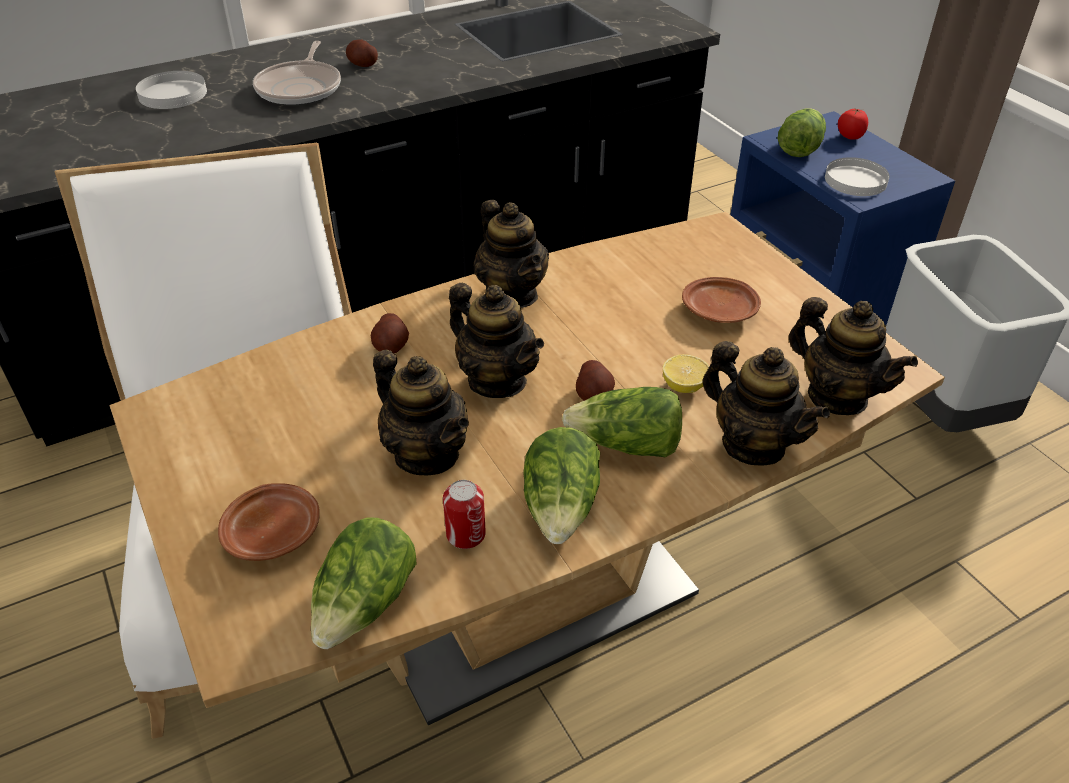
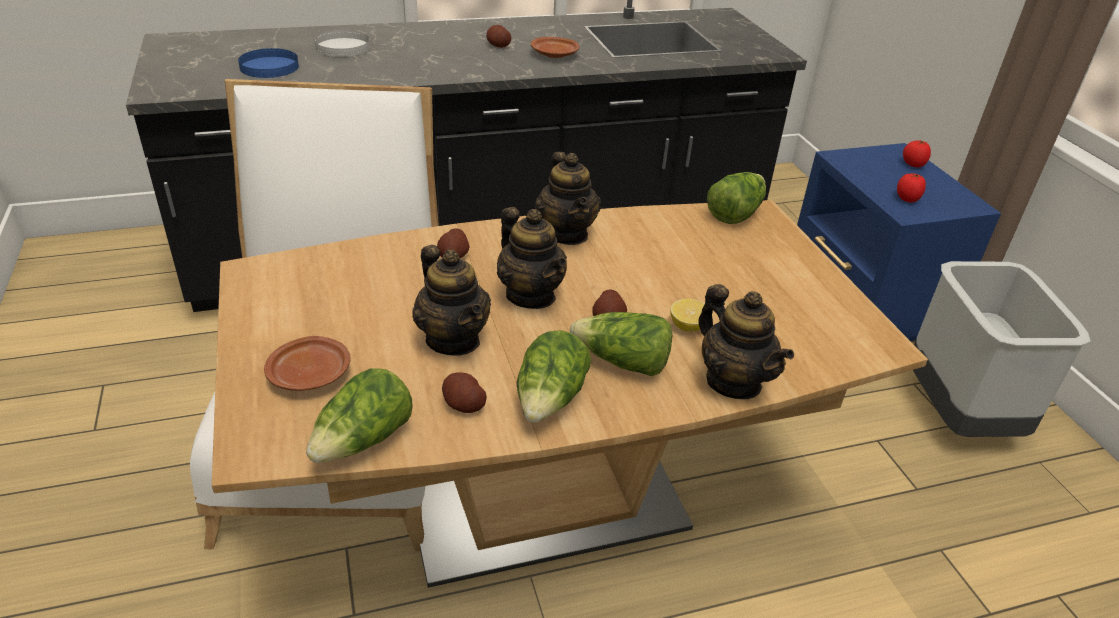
camera: 10 degrees right, 5 degrees down
frying pan [253,41,341,105] -> none
can [443,480,486,549] -> potato [442,372,487,413]
brown plate [682,277,761,323] -> brown plate moved to [531,37,580,58]
lettuce [777,108,826,157] -> lettuce moved to [707,172,766,224]
teapot [789,297,918,415] -> none
white plate [825,157,890,196] -> tomato [897,173,926,203]
none -> blue plate [238,48,299,78]

